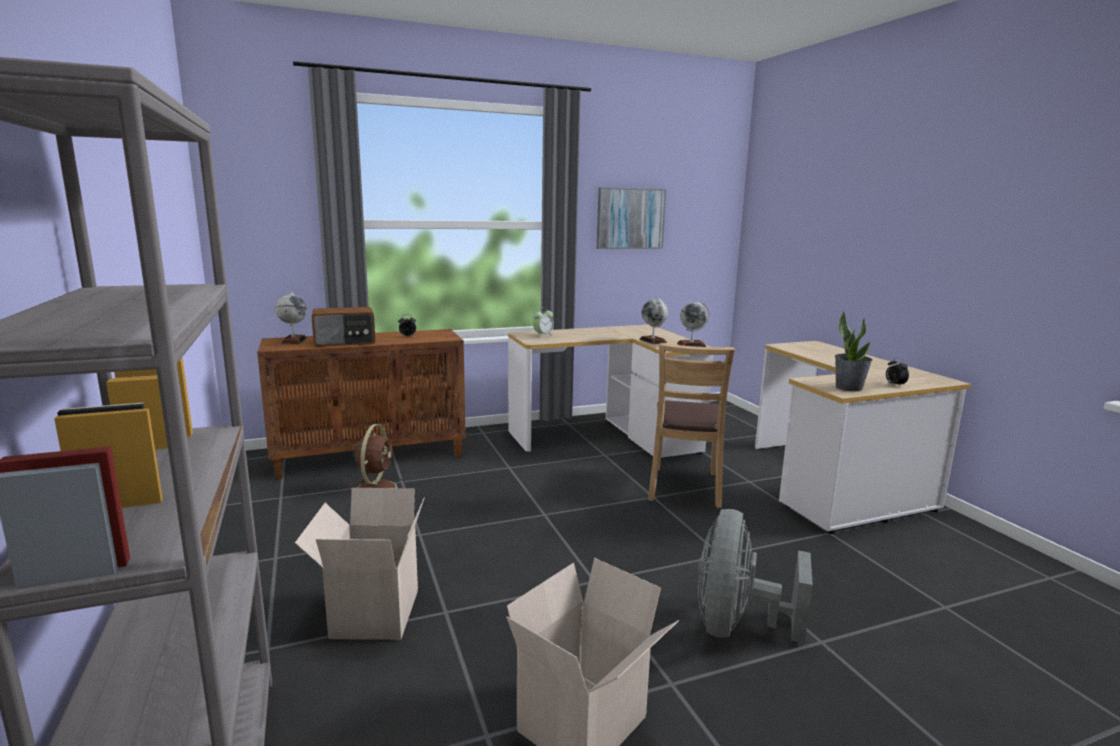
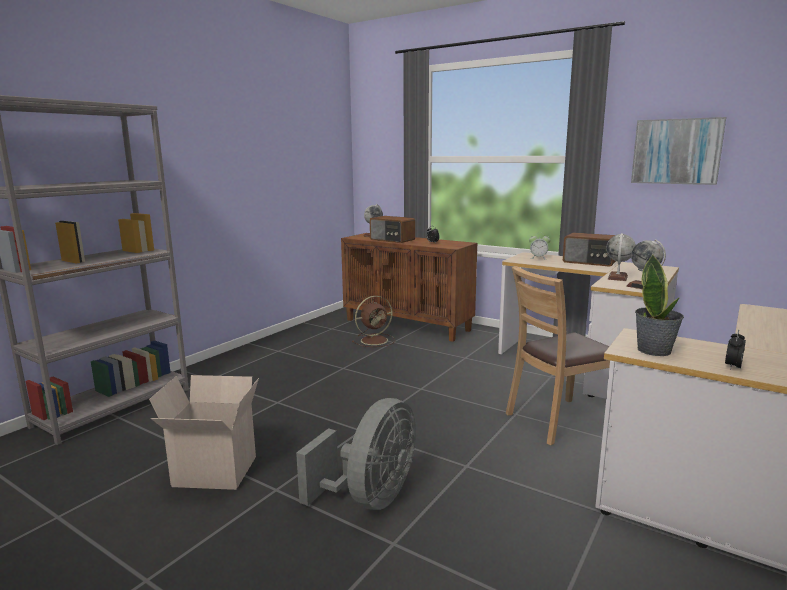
camera: 55 degrees right, 0 degrees up
cardboard box [295,488,425,640] -> none
grey fan [698,509,813,643] -> grey fan turned 135 degrees clockwise [296,398,416,510]
none -> radio [563,232,616,267]

